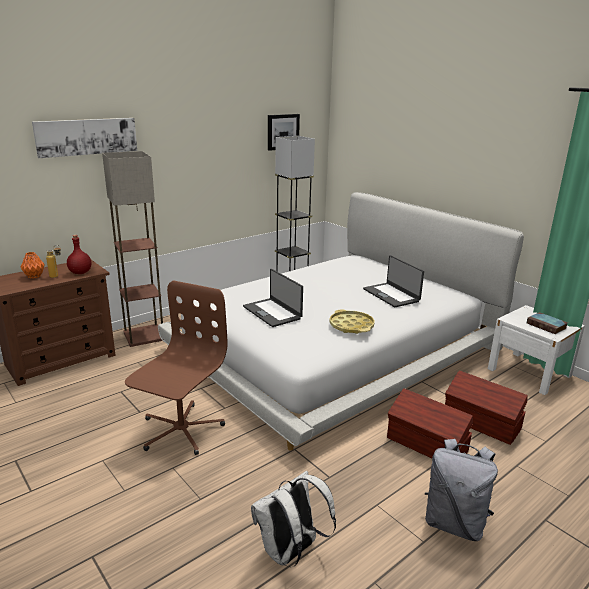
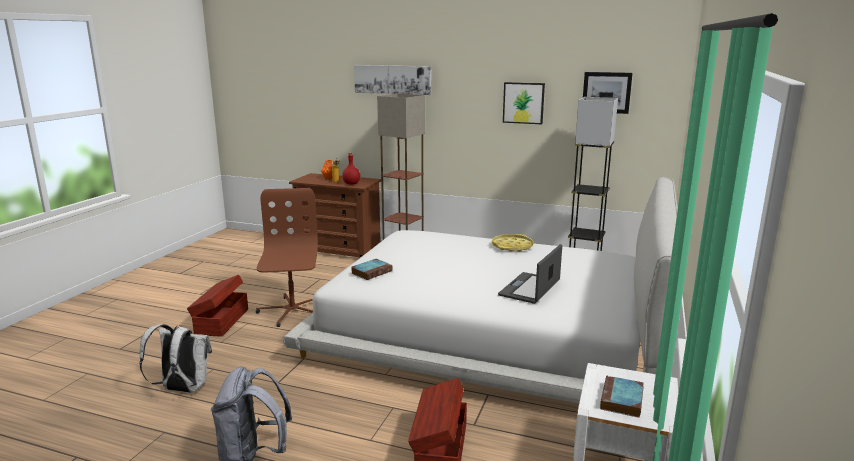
camera: 60 degrees right, 5 degrees down
brown office chair [125,280,228,455] -> brown office chair turned 90 degrees counterclockwise [256,188,318,327]
laptop [243,269,303,327] -> none
yellow tray [329,309,375,334] -> yellow tray moved to [492,234,533,252]
brown storage box [387,388,473,458] -> brown storage box moved to [187,275,248,337]
none -> book [351,259,392,280]
none -> picture [503,82,545,124]

